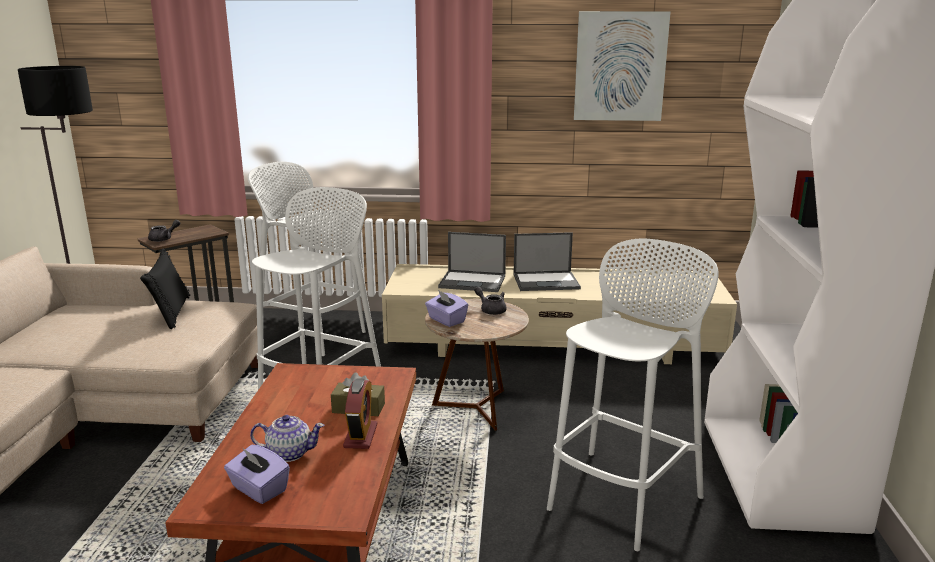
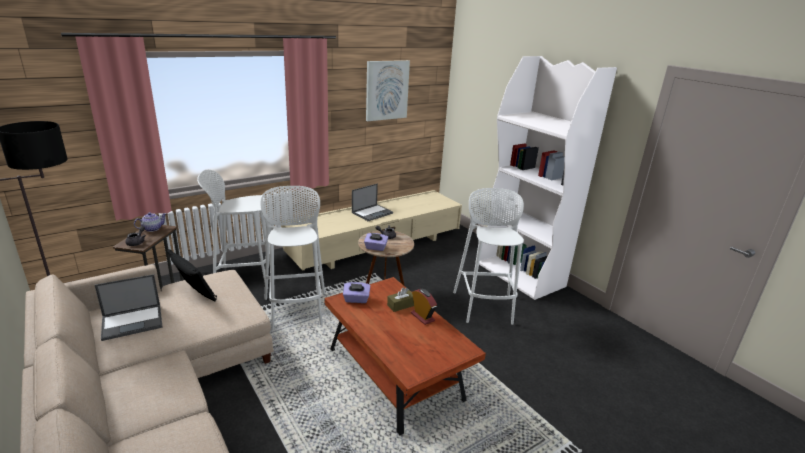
camera: 40 degrees left, 5 degrees up
purple tissue box [224,445,290,504] -> purple tissue box moved to [343,282,370,303]
teapot [250,415,324,462] -> teapot moved to [134,212,167,232]
laptop [438,232,506,292] -> laptop moved to [95,274,163,341]

